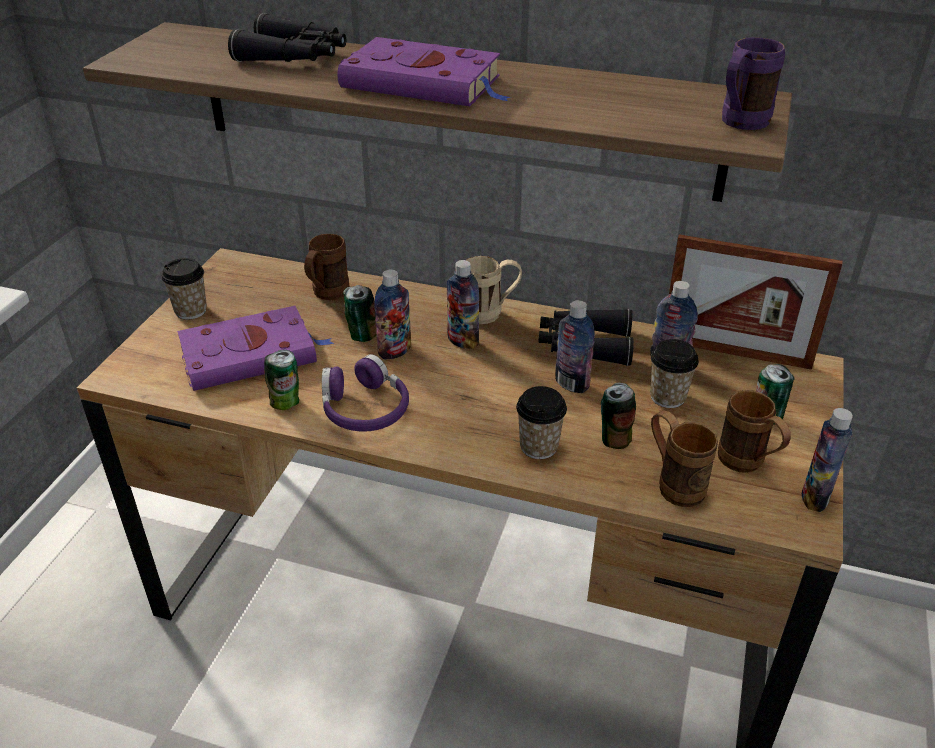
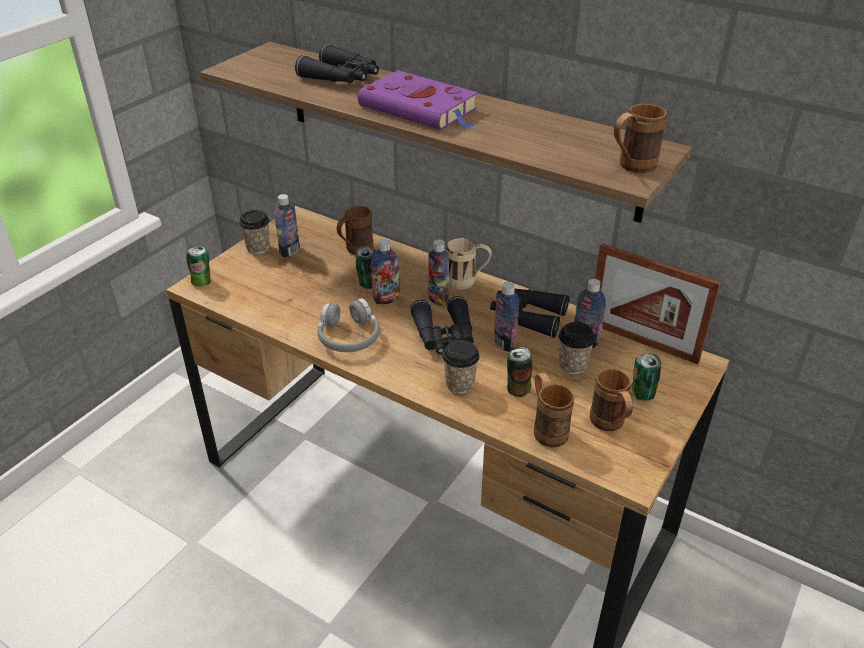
camera: 15 degrees right, 0 degrees up
purple book [177,306,334,391] -> none
can [264,350,299,410] -> can moved to [186,246,211,286]
purple headphones [322,354,409,432] -> grey headphones [317,298,380,352]
purple mug [722,37,785,130] -> brown mug [614,104,667,173]
bottle [802,408,853,512] -> bottle moved to [274,194,300,257]
none -> black binoculars [410,296,474,355]

